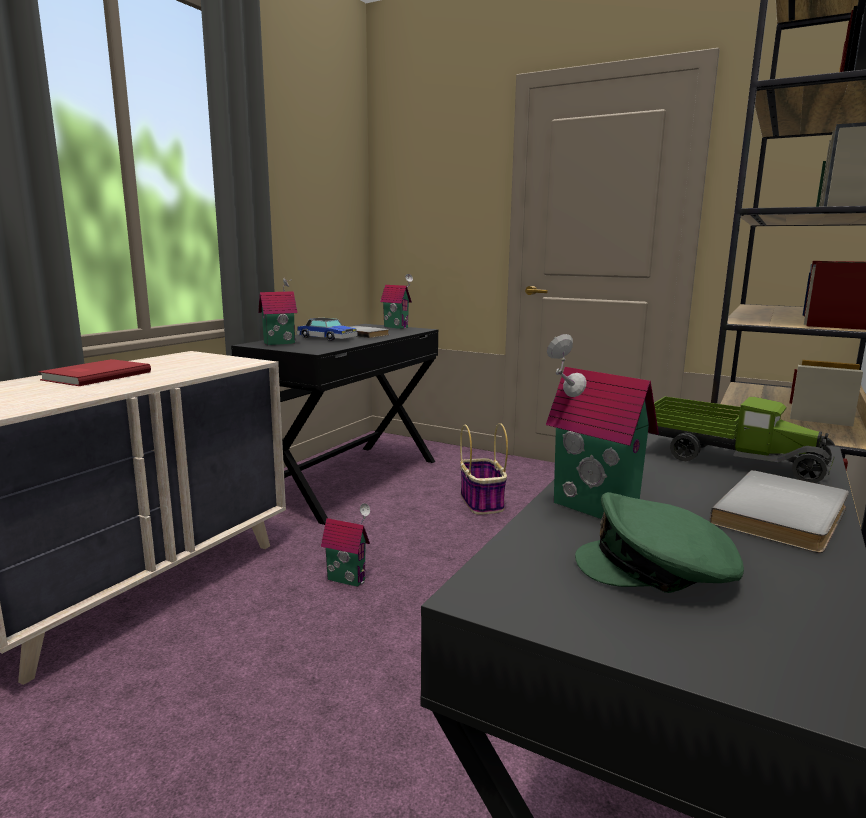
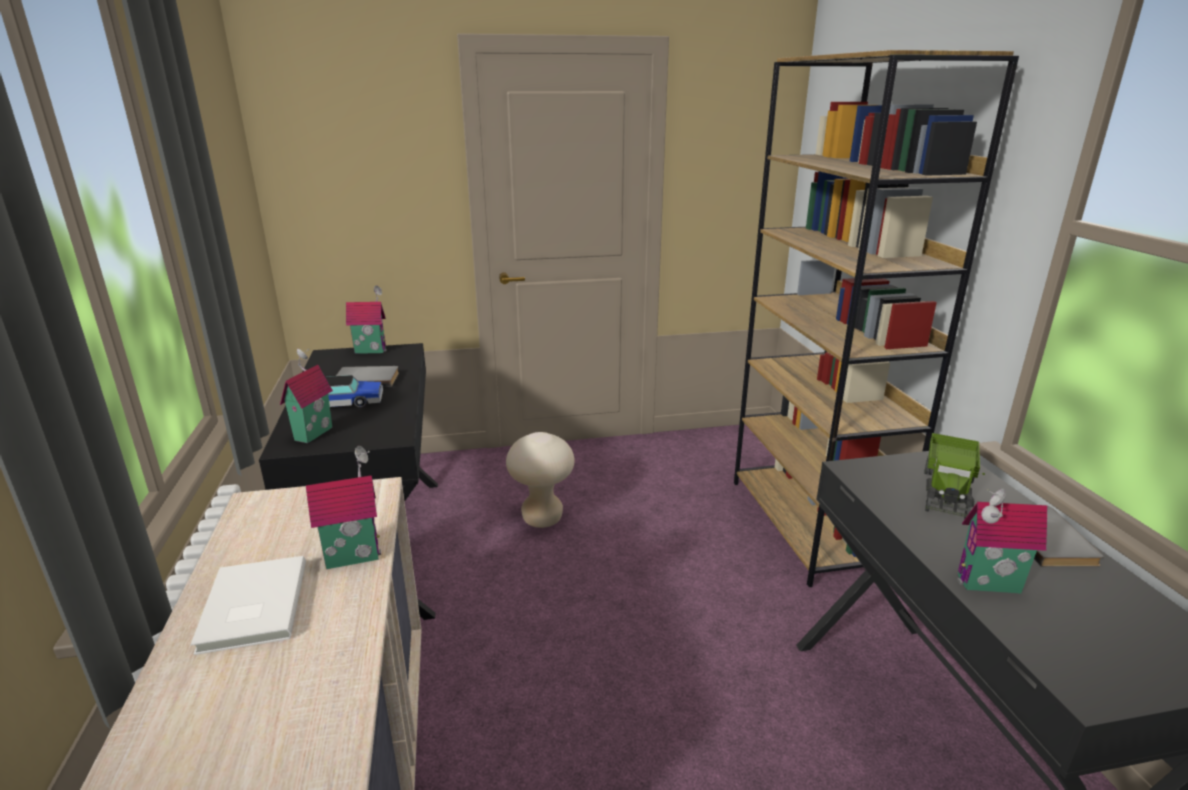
camera: 40 degrees left, 10 degrees up
red book [38,359,151,386] -> white book [190,556,306,655]
toy house [321,503,370,587] -> toy house moved to [306,446,381,569]
basket [460,423,508,515] -> beige stool [506,432,575,528]
green cap [575,492,744,593] -> none
toy truck [649,396,835,483] -> toy truck turned 120 degrees clockwise [924,433,985,520]

